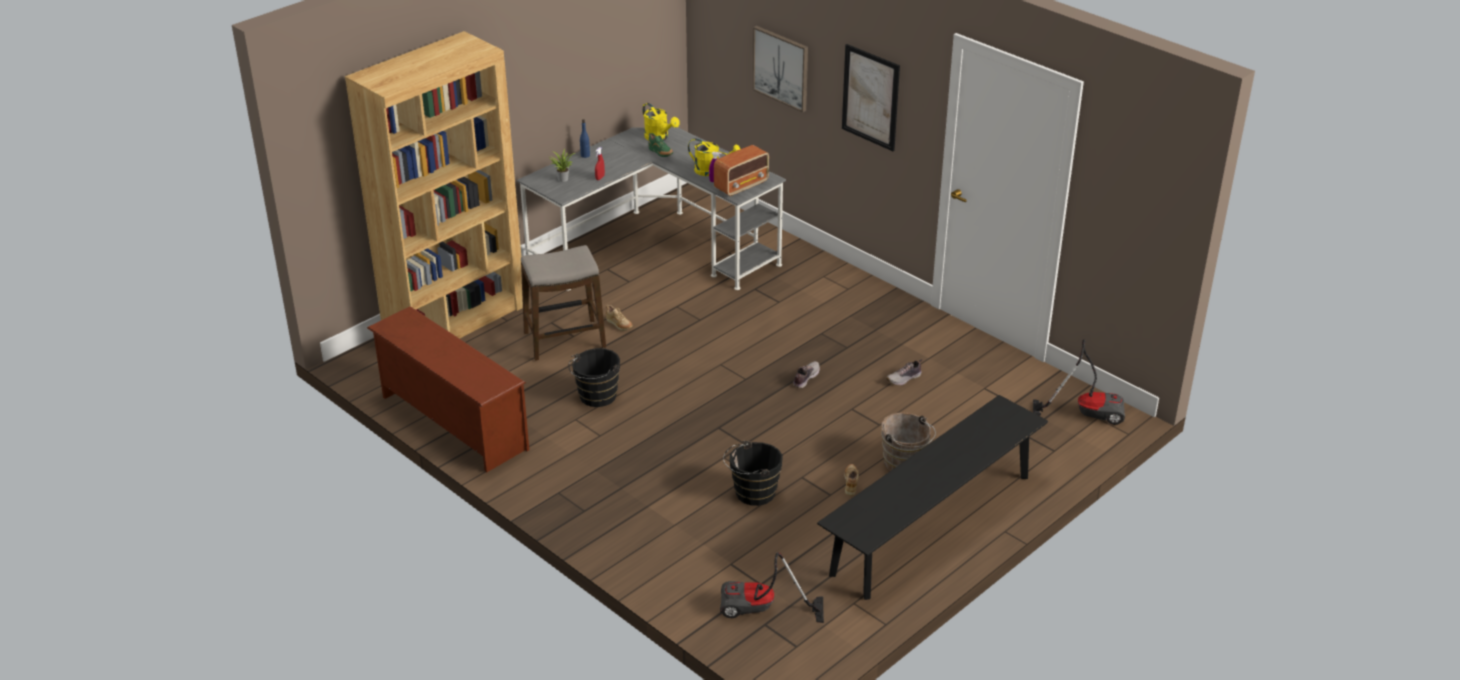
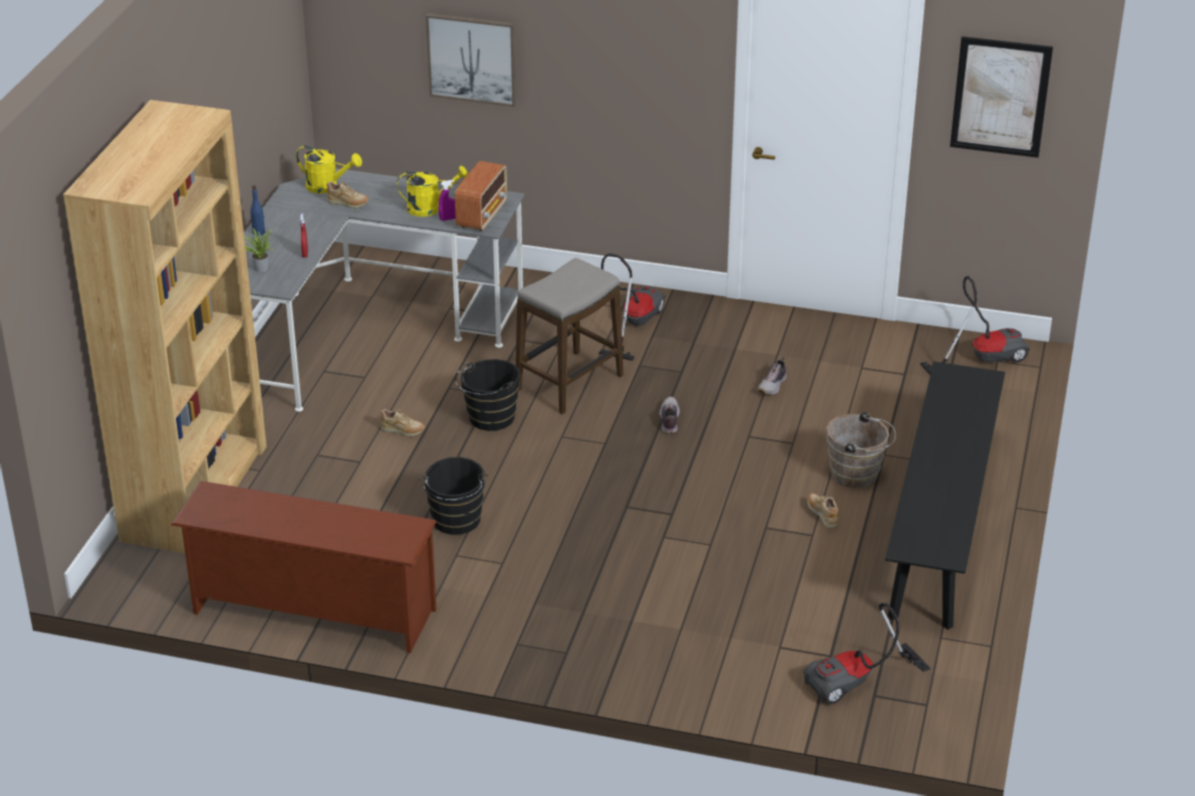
camera: 30 degrees left, 0 degrees up
stool [521,245,606,361] -> stool moved to [516,258,623,414]
green shoe [648,133,673,157] -> beige shoe [327,182,369,208]
black bucket [723,441,783,506] -> black bucket moved to [455,359,520,431]
picture [842,44,900,151] -> picture moved to [950,36,1053,158]
none -> vacuum cleaner [598,254,666,361]

